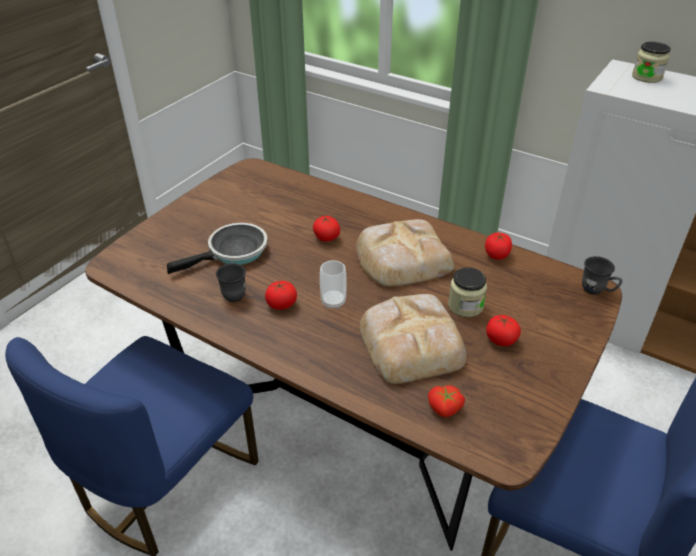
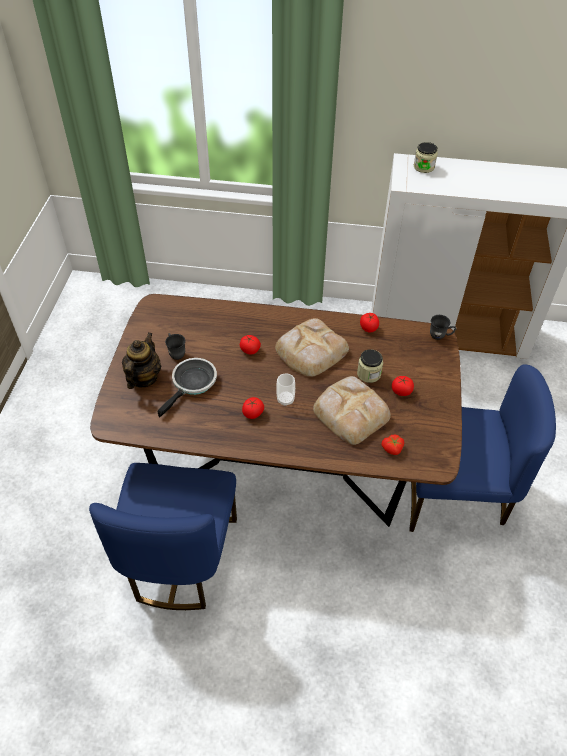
camera: 25 degrees left, 10 degrees up
grey mug [216,262,246,302] -> grey mug moved to [165,333,185,360]
none -> teapot [122,332,161,389]

